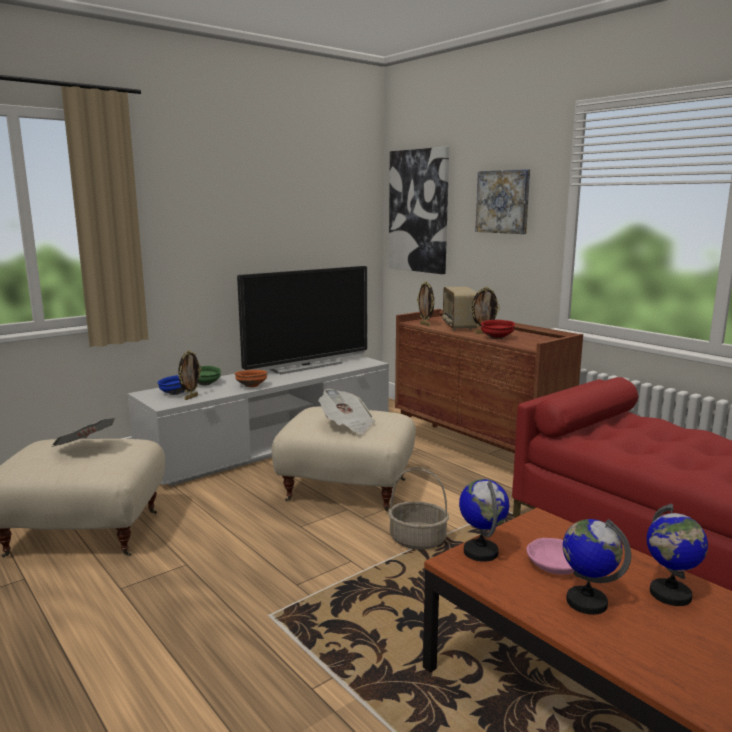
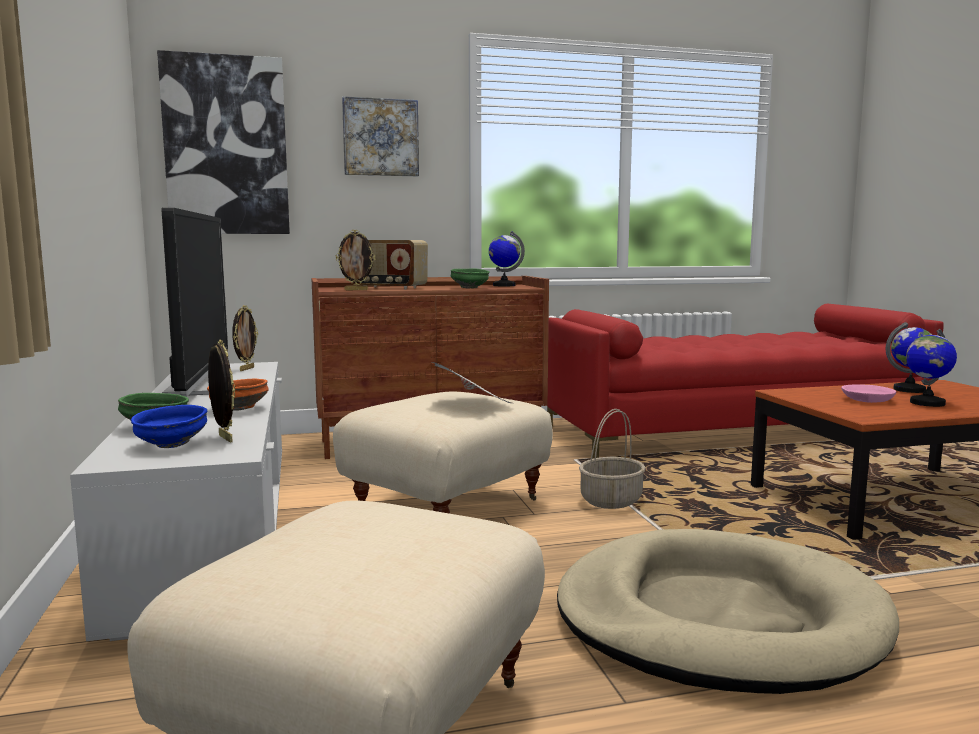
camera: 65 degrees left, 5 degrees down
newspaper [52,418,115,447] -> none
globe [459,479,509,562] -> globe moved to [489,231,525,286]
picture frame [470,287,500,334] -> picture frame moved to [232,305,258,371]
red bowl [481,320,515,339] -> green bowl [451,268,490,288]
none -> beige dog bed [557,529,899,694]

